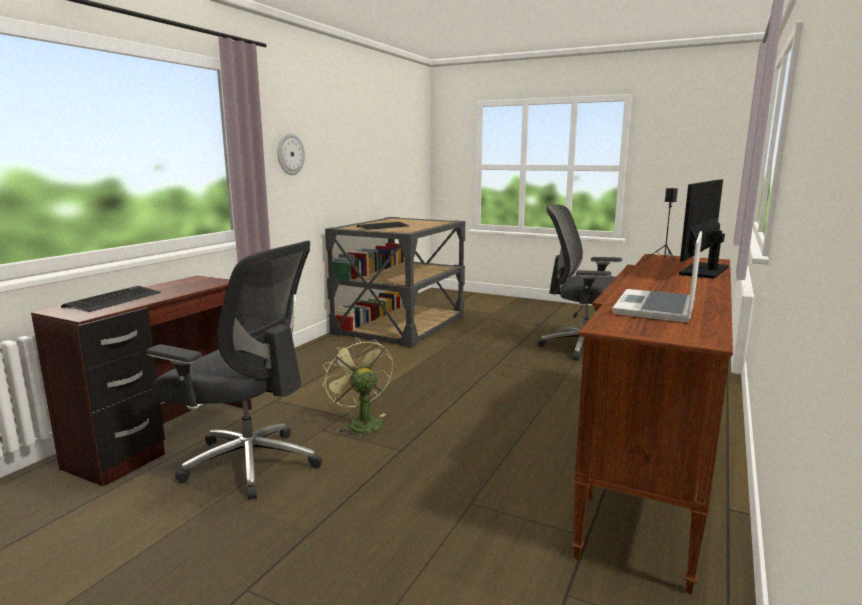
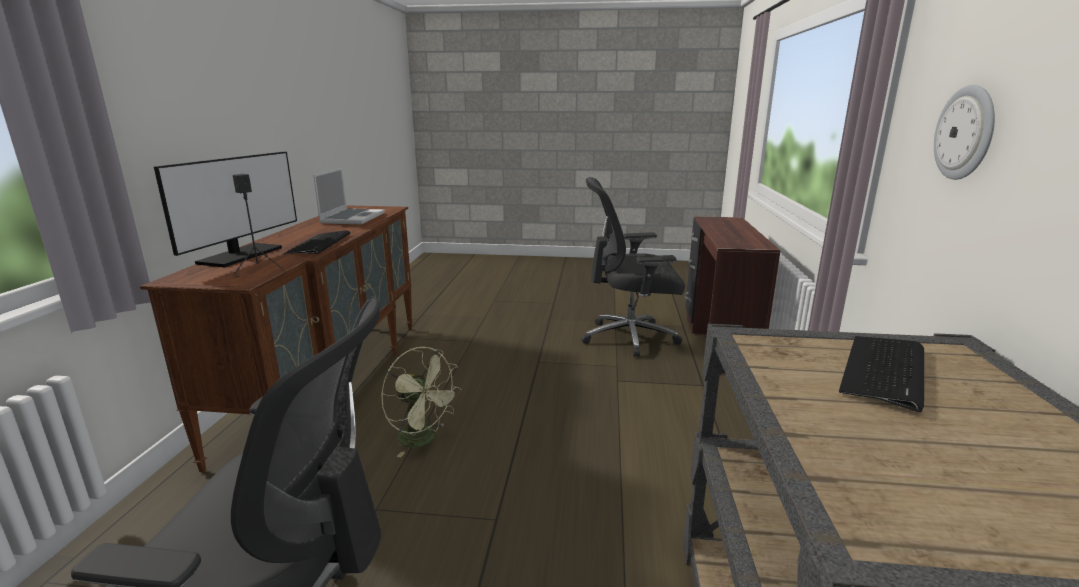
camera: 160 degrees right, 5 degrees up
keyboard [61,286,161,312] -> keyboard moved to [284,230,350,254]
green fan [322,337,393,439] -> green fan moved to [381,347,462,457]

